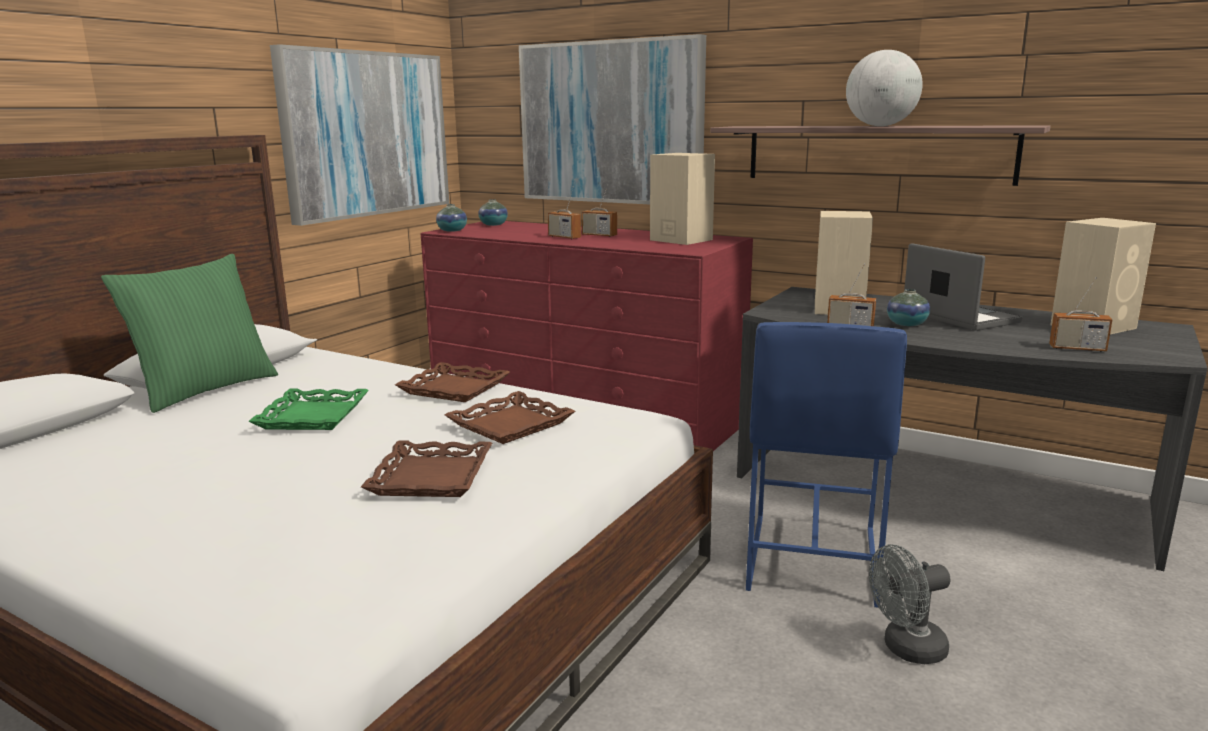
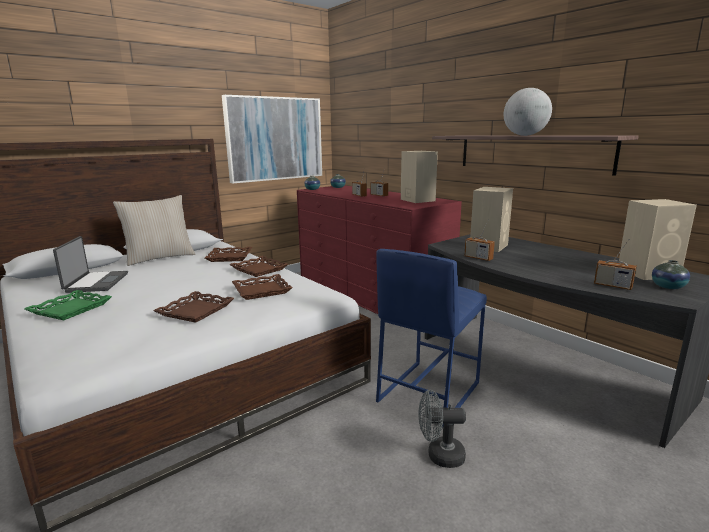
camera: 20 degrees right, 0 degrees up
green pillow [101,254,278,413] -> beige pillow [113,195,196,266]
green tray [248,389,369,430] -> green tray moved to [25,290,112,320]
picture [519,34,706,204] -> none
vase [887,289,930,326] -> vase moved to [652,260,690,289]
laptop [904,243,1023,331] -> laptop moved to [53,236,128,293]
none -> brown tray [205,247,252,262]

